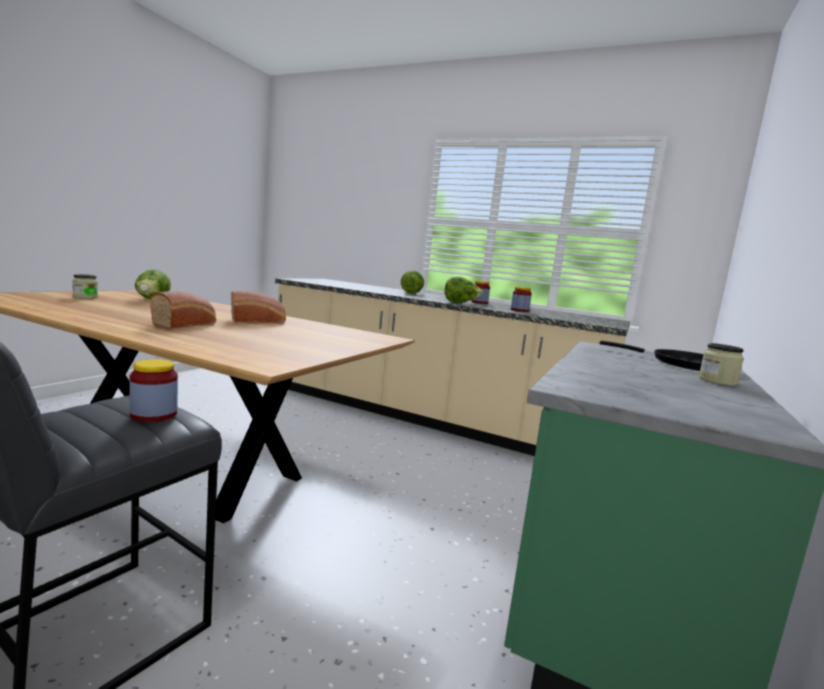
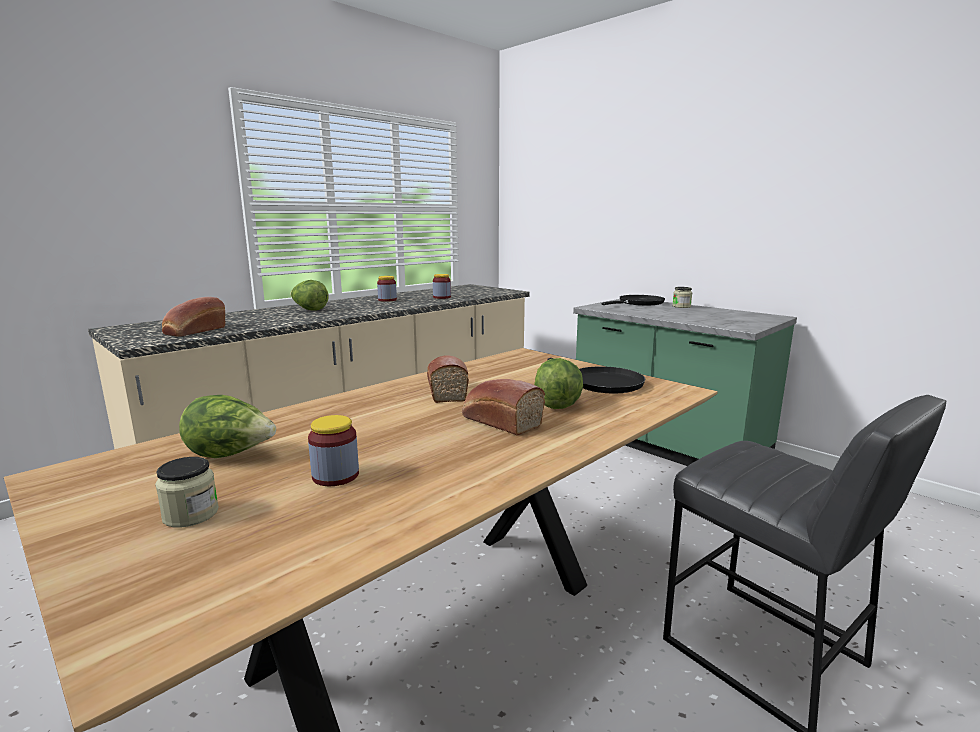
camera: 70 degrees left, 5 degrees up
jar [129,359,178,422] -> jar moved to [308,415,359,486]
lettuce [445,277,483,303] -> lettuce moved to [534,358,583,409]
none -> bread [162,297,225,337]
none -> black frying pan [547,358,645,393]

